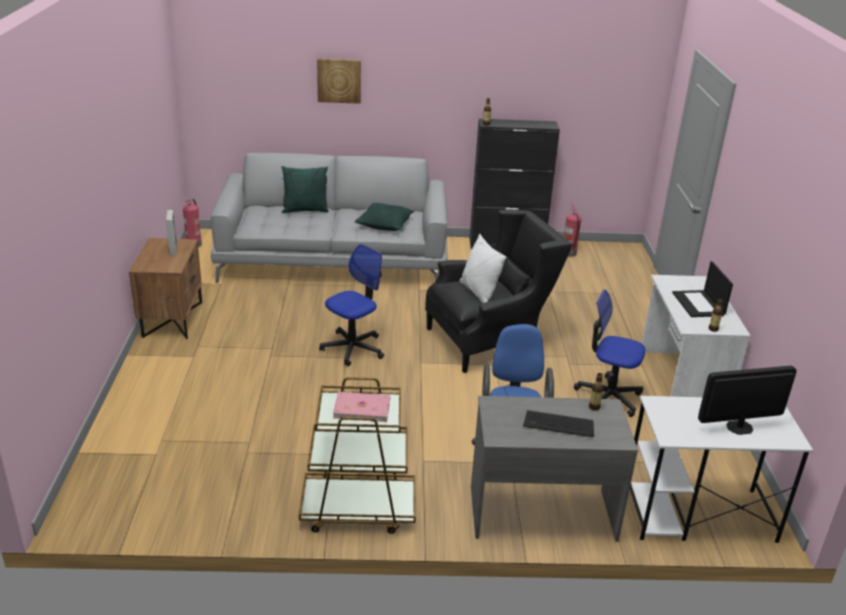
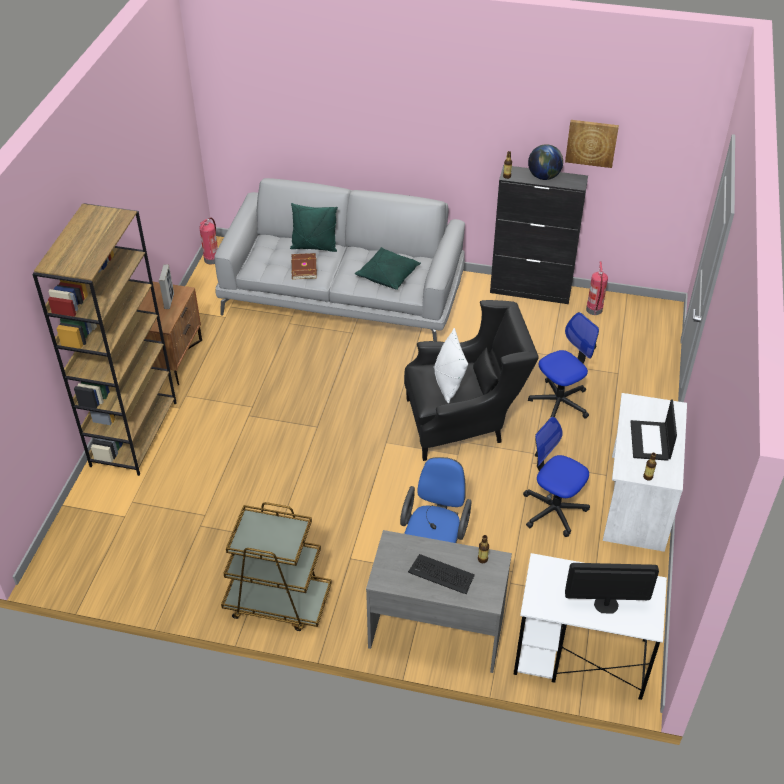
camera: 15 degrees right, 15 degrees up
picture [317,58,361,104] -> picture moved to [565,120,619,168]
office chair [319,244,384,366] -> office chair moved to [528,312,599,419]
pink book [333,392,390,422] -> none
none -> brown bookcase [32,203,177,476]
none -> brown book [291,253,317,280]
none -> globe [528,144,563,180]

